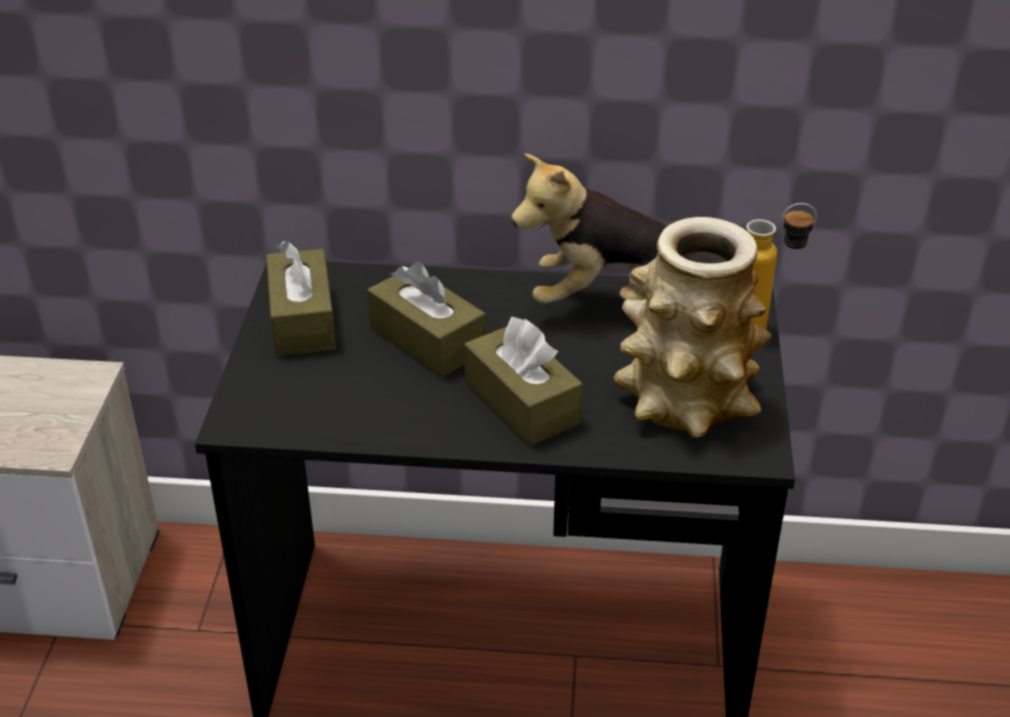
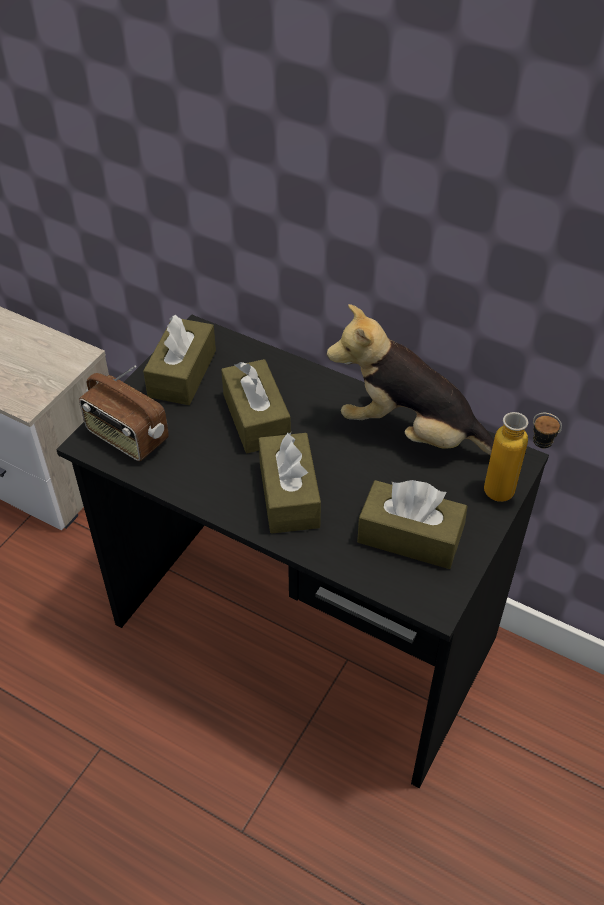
camera: 25 degrees right, 10 degrees up
vase [613,217,772,438] -> brown tissue box [357,480,467,569]
none -> radio [79,366,169,461]

